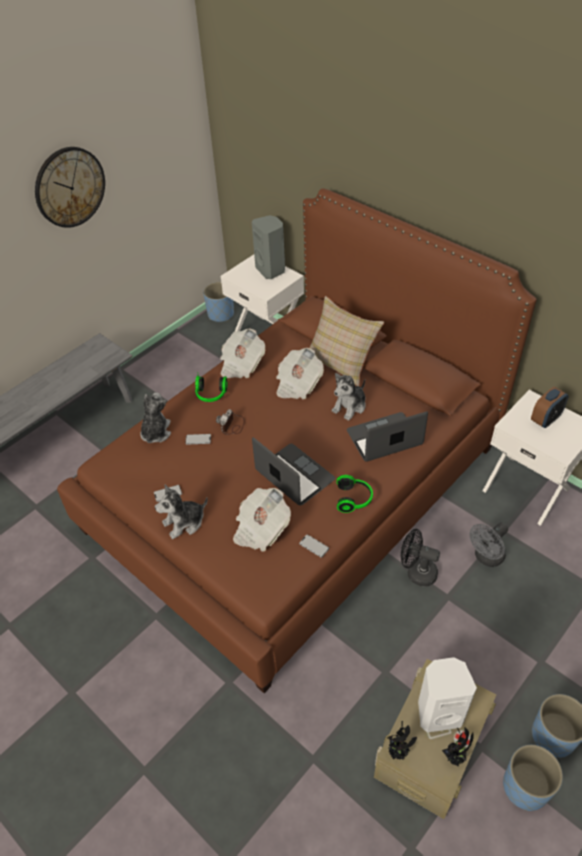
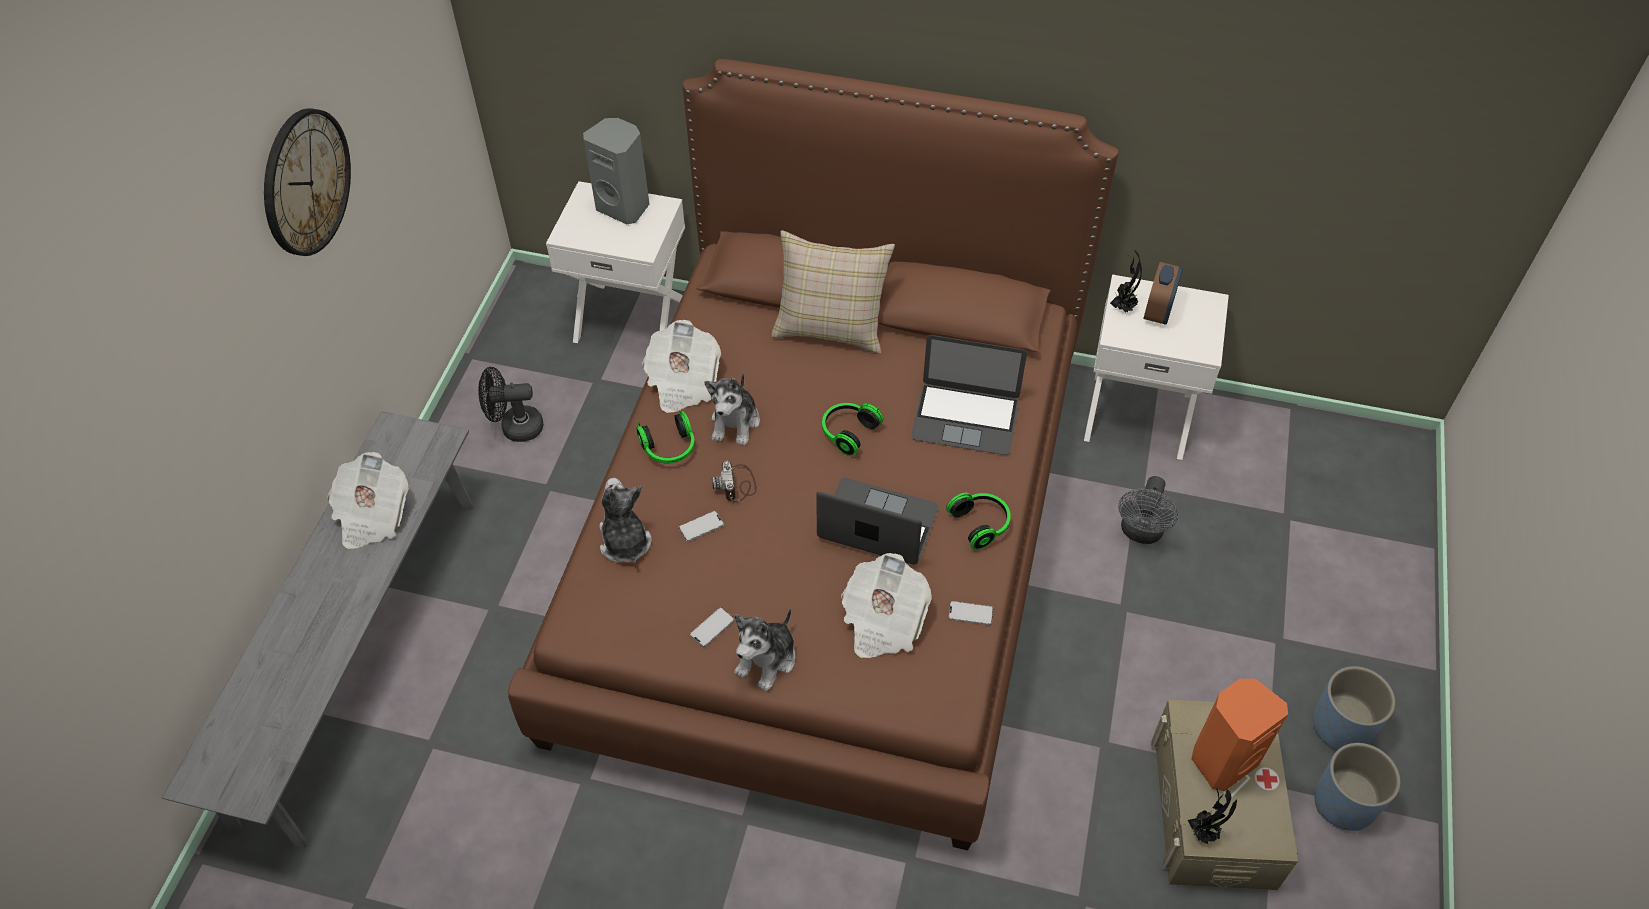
camera: 30 degrees left, 5 degrees up
blue planter [203,282,234,322] -> none
newspaper [276,348,324,399] -> newspaper moved to [328,452,409,549]
plush toy [332,373,366,421] -> plush toy moved to [705,373,760,446]
laptop [347,412,428,461] -> laptop turned 120 degrees counterclockwise [911,335,1027,455]
black fan [401,529,440,586] -> black fan moved to [478,367,543,442]
white speaker [418,657,477,732] -> orange speaker [1191,679,1288,791]
potted plant [442,728,474,766] -> potted plant moved to [1110,250,1142,312]
none -> headphones [822,403,884,456]

